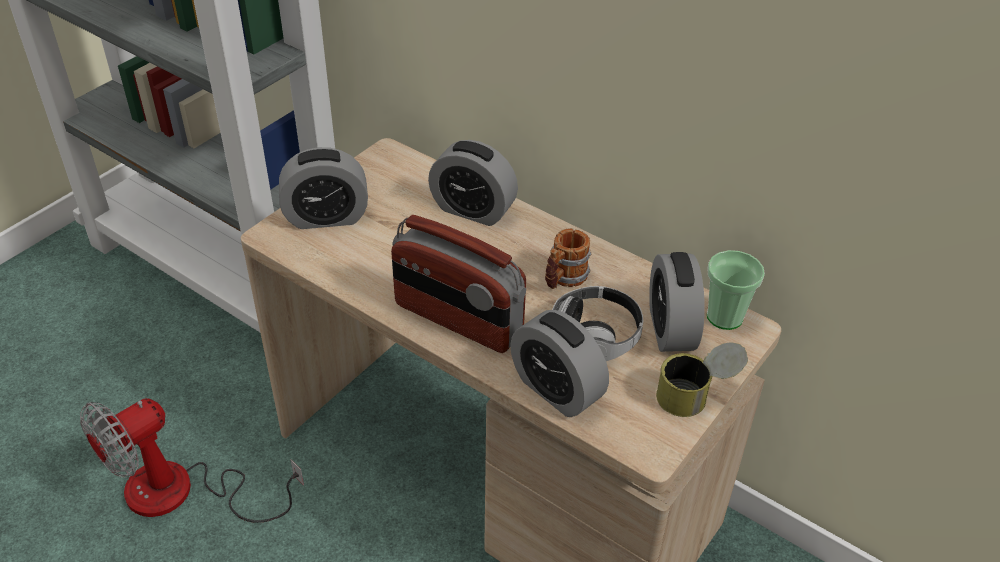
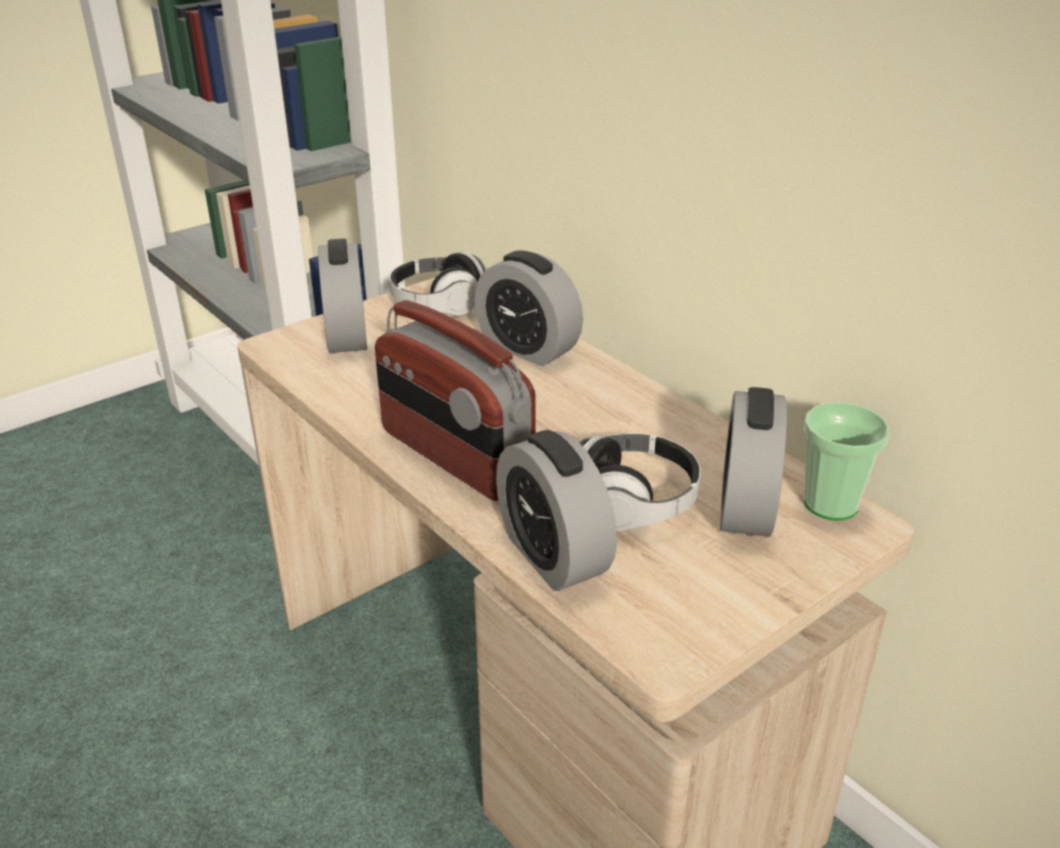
camera: 15 degrees right, 10 degrees down
fan [80,398,304,523] -> none
alarm clock [279,147,368,229] -> alarm clock turned 105 degrees counterclockwise [318,238,367,353]
mug [545,228,591,289] -> none
can [656,342,748,417] -> none
none -> headphones [389,252,486,316]

